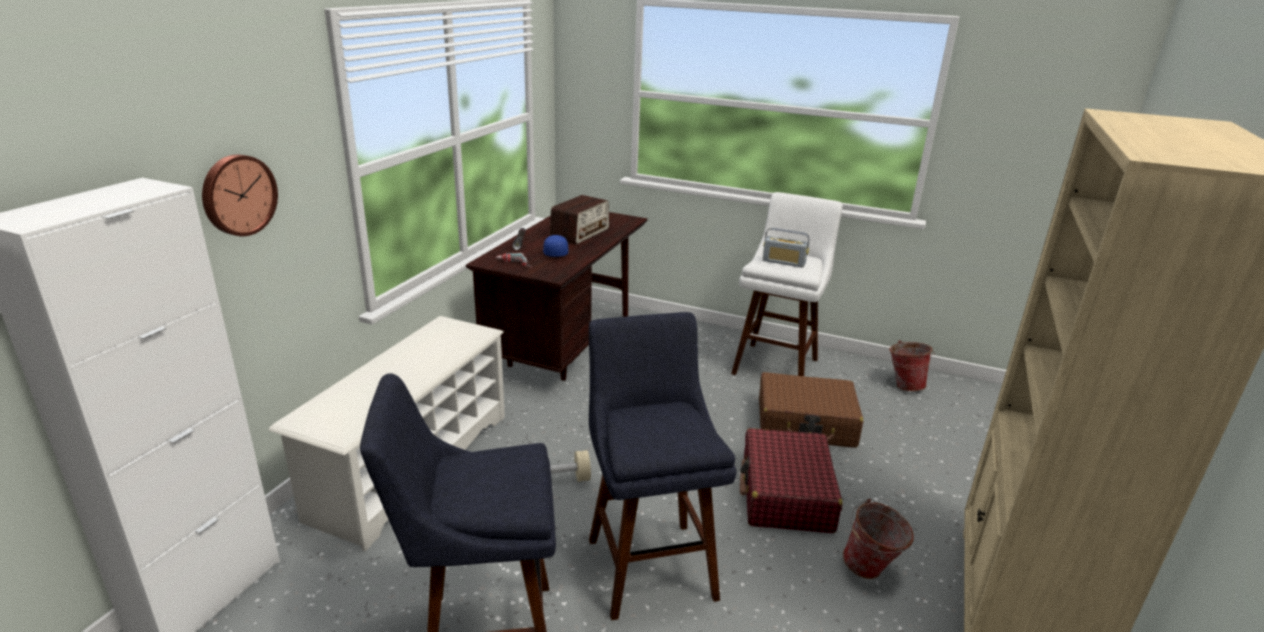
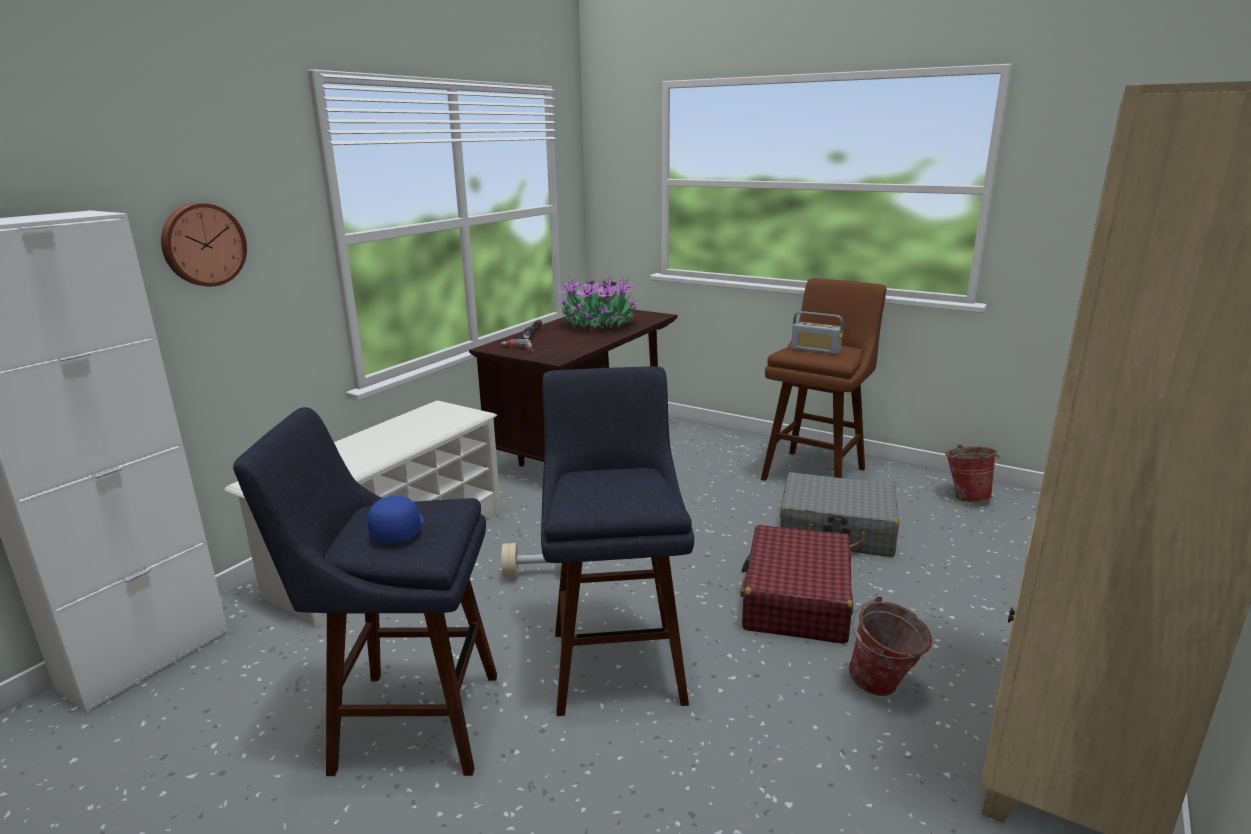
camera: 10 degrees right, 5 degrees down
blue cap [543,235,568,257] -> blue cap moved to [367,496,424,543]
radio [550,195,609,244] -> potted plant [557,276,639,331]
white stool [731,192,843,376] -> brown stool [761,278,886,481]
brown suitcase [759,372,863,448] -> grey suitcase [780,472,899,557]

